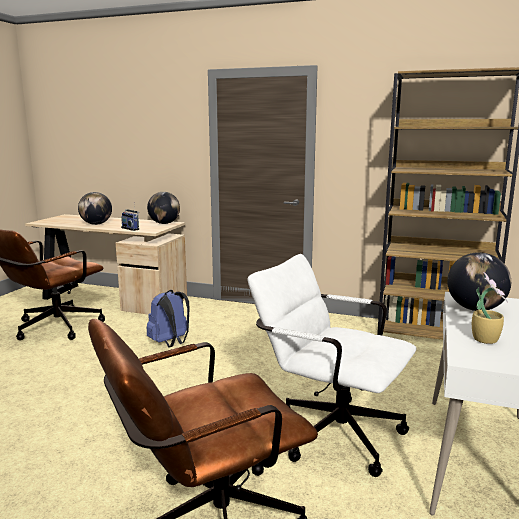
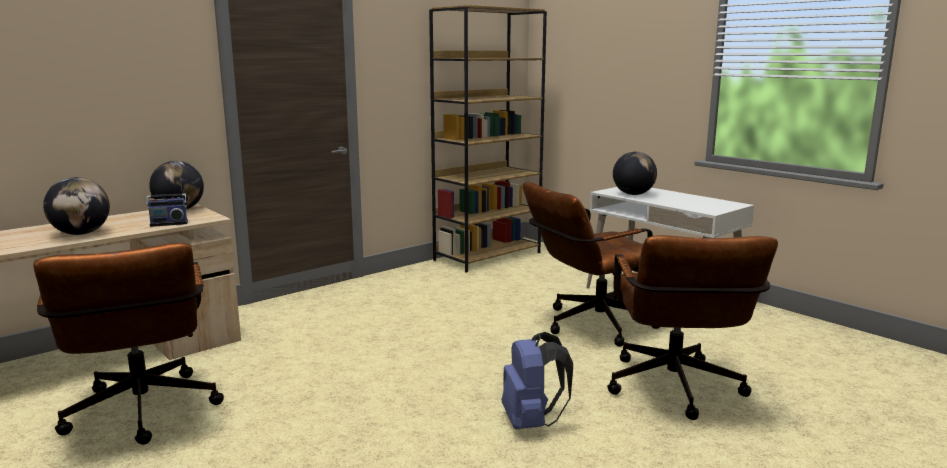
camera: 60 degrees left, 0 degrees up
blue backpack [147,290,189,348] -> blue backpack moved to [502,332,573,429]
white office chair [248,254,416,477] -> brown office chair [523,182,659,347]
potted plant [472,272,508,344] -> none

